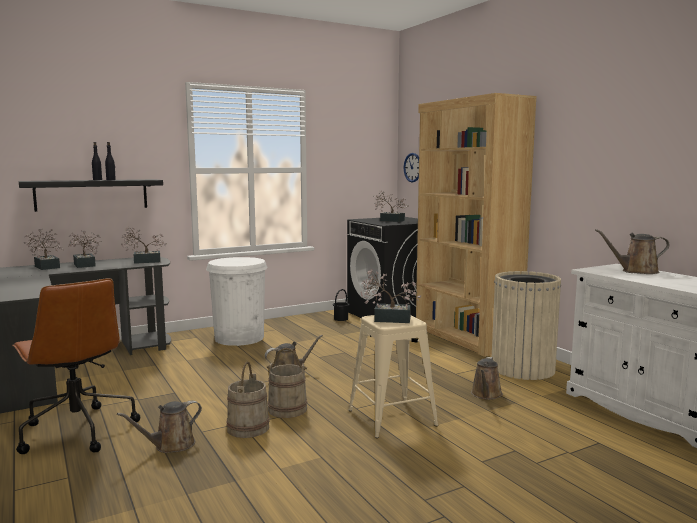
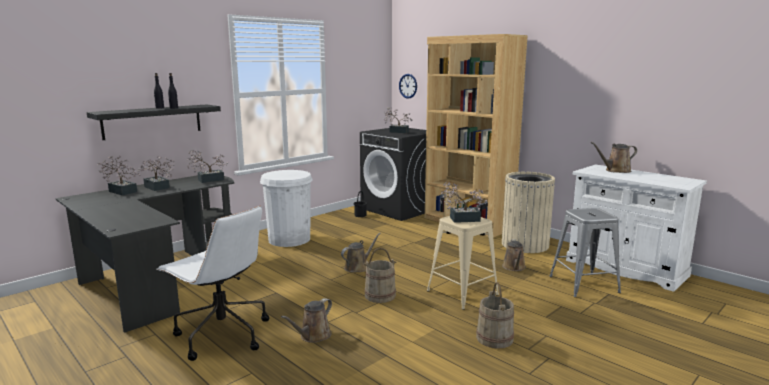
camera: 15 degrees left, 5 degrees up
brown office chair [12,278,140,454] -> white office chair [156,206,269,361]
beige bucket [227,362,269,438] -> beige bucket moved to [476,282,514,349]
none -> grey stool [549,208,621,297]

